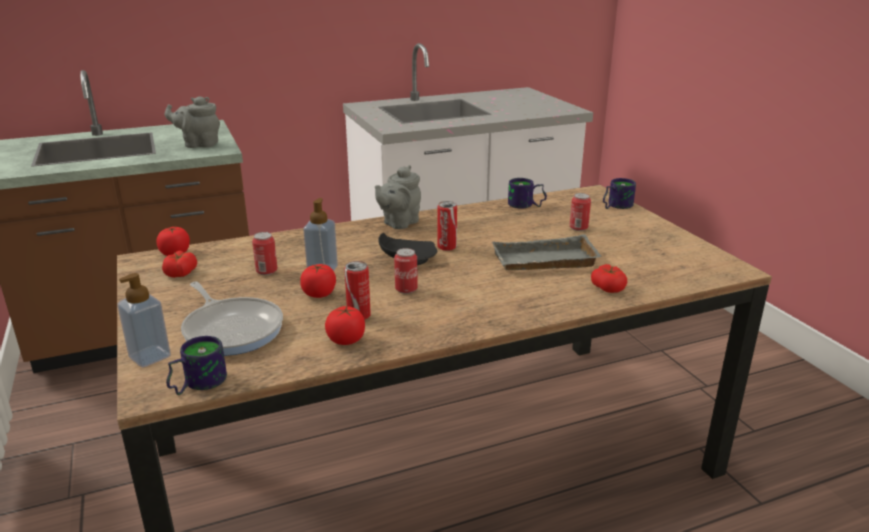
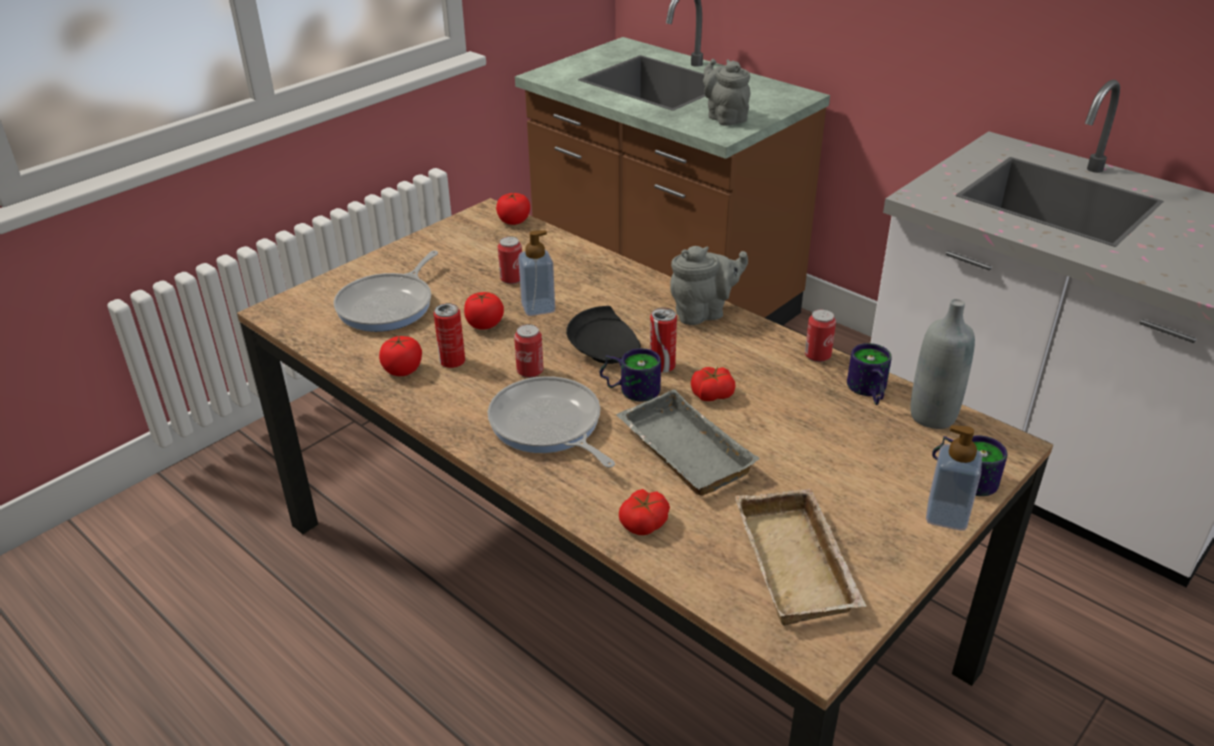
camera: 65 degrees right, 10 degrees up
soap dispenser [117,273,171,367] -> soap dispenser moved to [926,425,982,531]
tomato [162,250,197,278] -> tomato moved to [691,367,736,401]
mug [166,336,227,395] -> mug moved to [600,348,661,402]
grey teapot [375,165,421,229] -> grey teapot turned 150 degrees clockwise [670,246,748,325]
can [570,193,591,231] -> can moved to [805,309,836,362]
none -> frying pan [488,376,615,468]
none -> beige tray [735,489,867,626]
none -> grey bottle [910,299,975,429]

